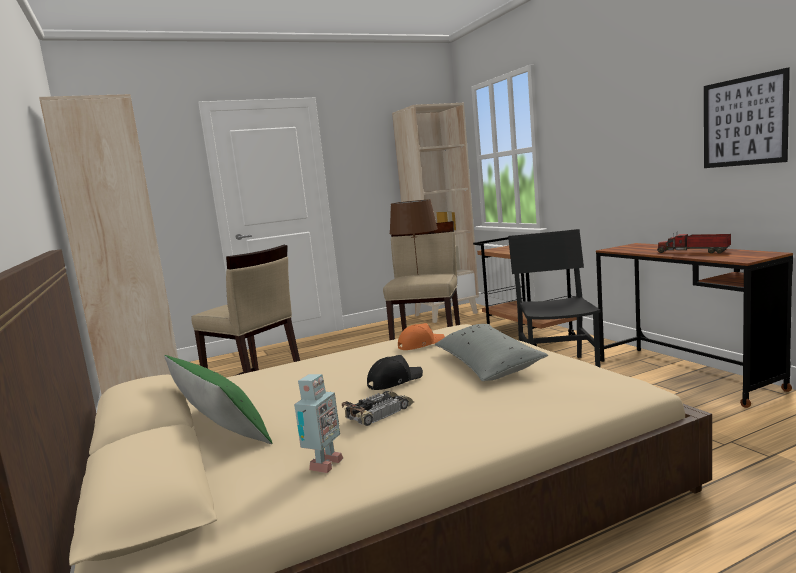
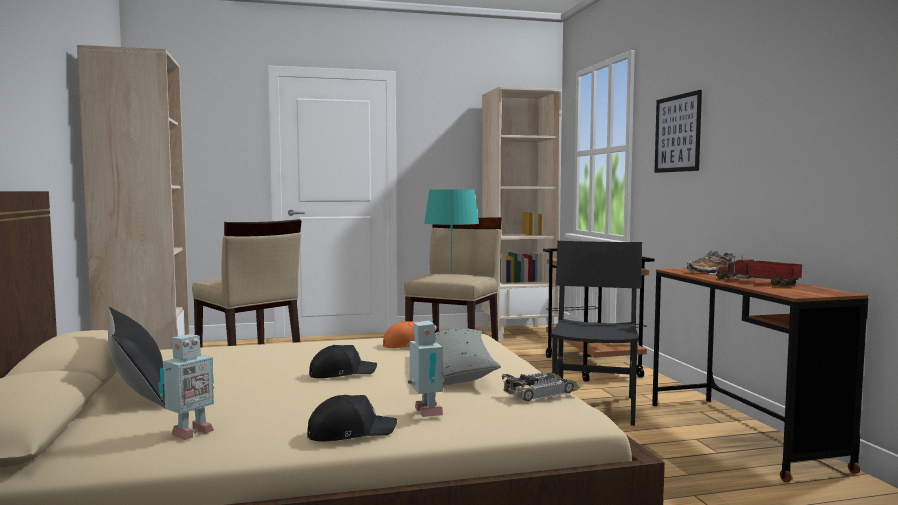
camera: 10 degrees right, 5 degrees down
green pillow [164,355,272,444] -> black pillow [108,307,165,408]
toy car [341,391,414,426] -> toy car moved to [502,372,580,401]
brown table lamp [389,199,438,274] -> turquoise table lamp [424,190,479,273]
picture [704,67,790,168] -> picture moved to [654,90,702,173]
none -> black cap [307,395,397,442]
none -> toy robot [408,321,444,417]
none -> shoe [687,250,734,274]

